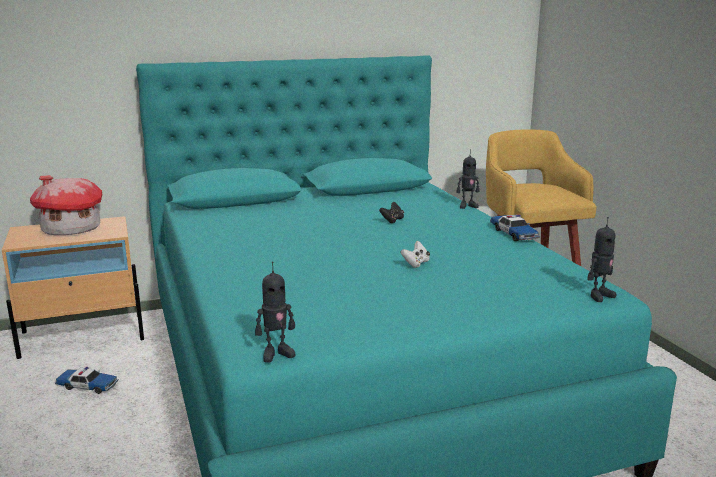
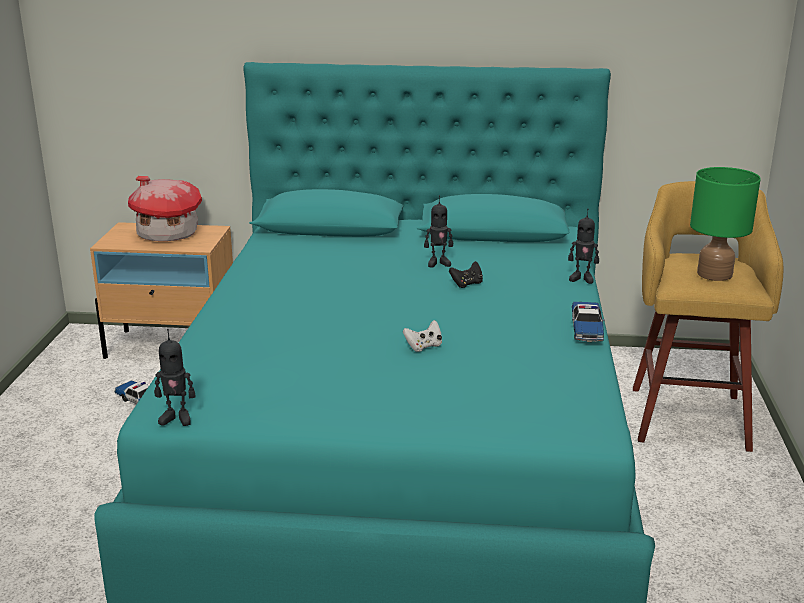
camera: 25 degrees right, 5 degrees up
toy robot [587,217,616,302] -> toy robot moved to [424,195,453,267]
none -> green table lamp [690,167,761,281]

